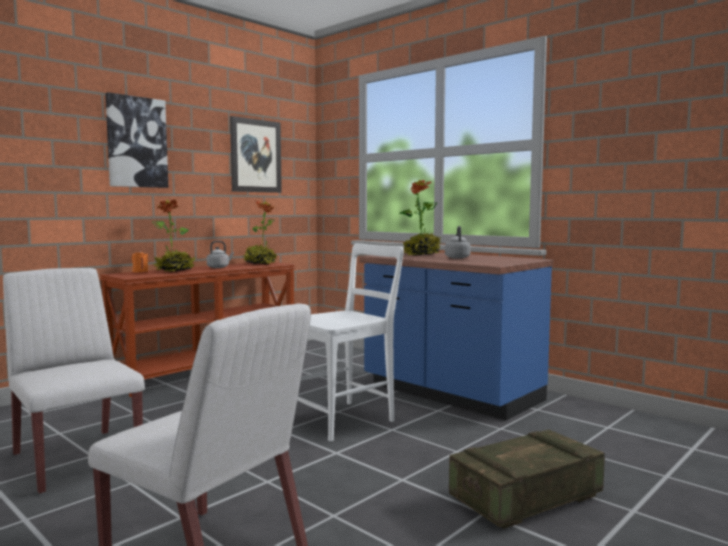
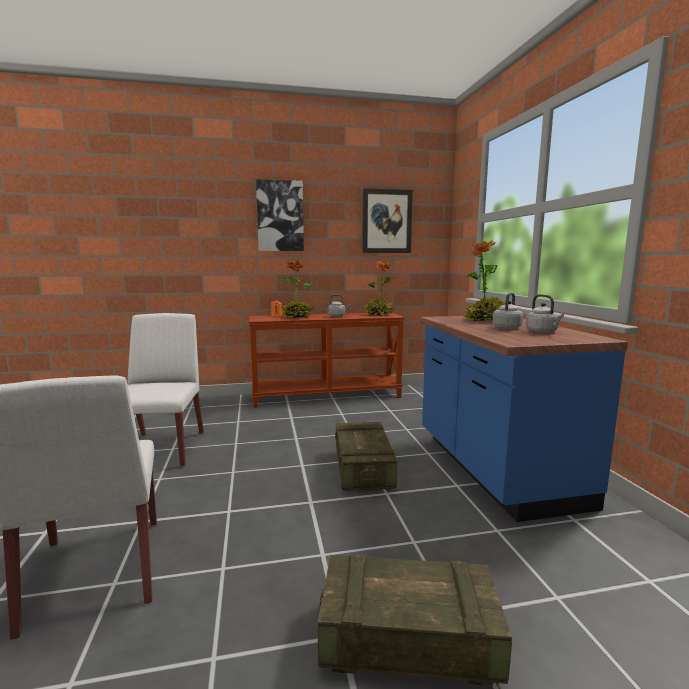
camera: 35 degrees right, 5 degrees up
white chair [298,243,404,441] -> crate [335,422,397,491]
none -> grey kettle [526,294,564,333]

